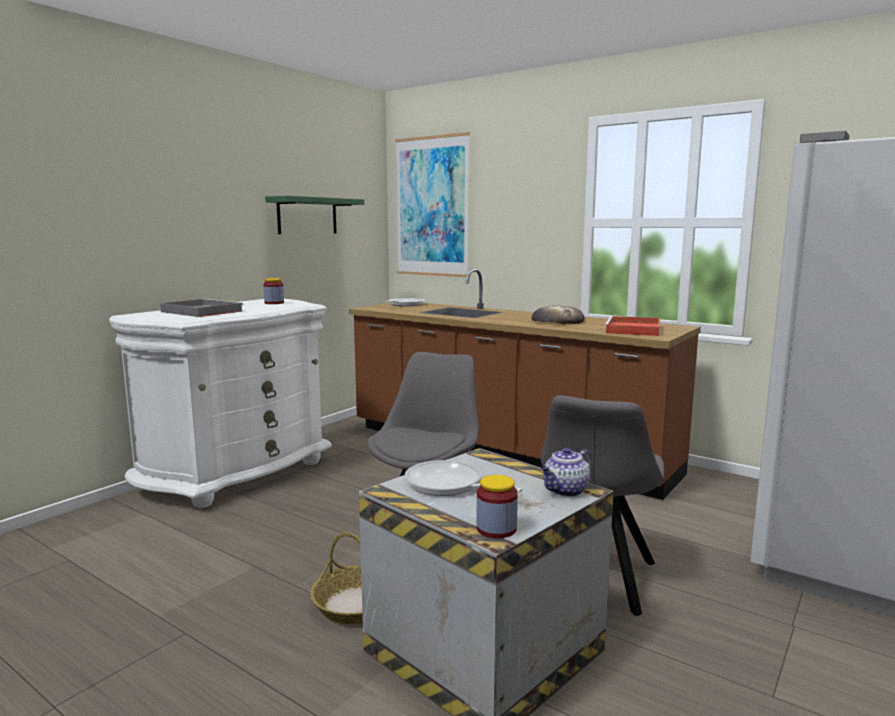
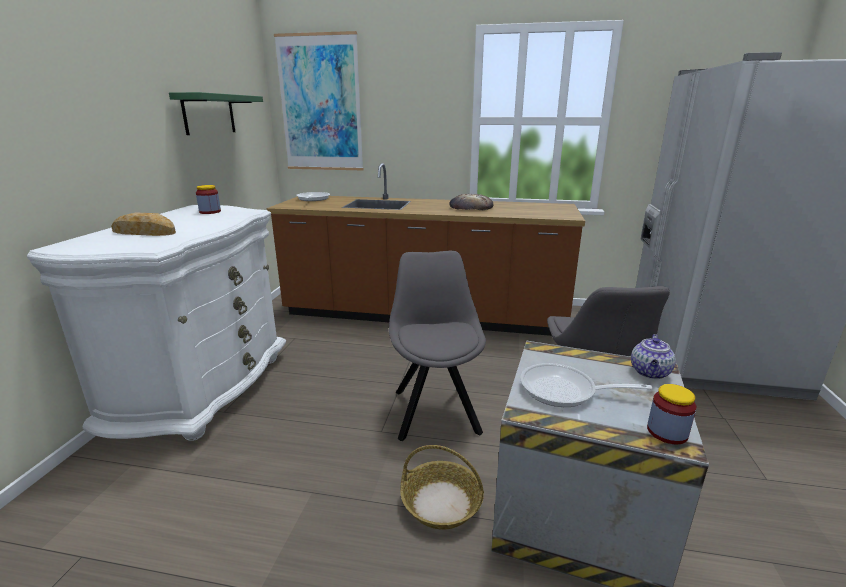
camera: 25 degrees left, 10 degrees up
grey tray [160,299,243,317] -> bread [111,212,176,236]
red tray [604,316,660,336] -> none

